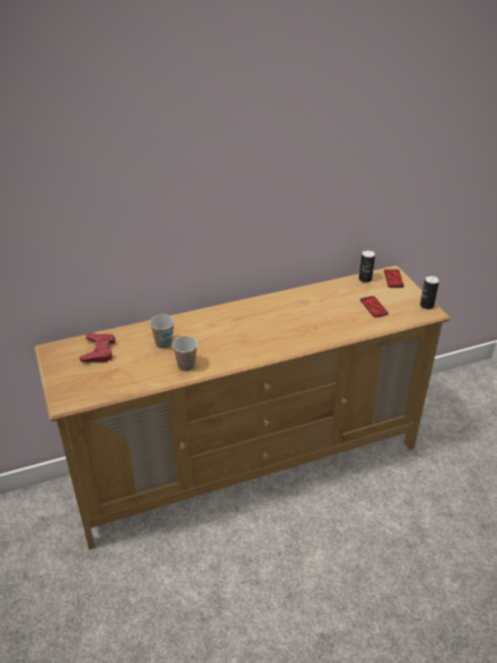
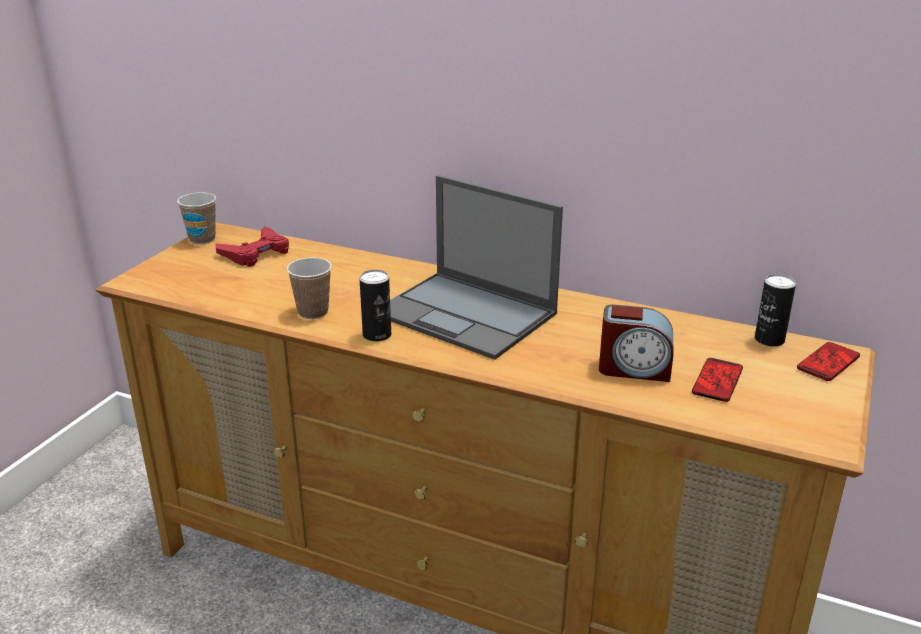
camera: 45 degrees right, 10 degrees down
cup [150,315,174,349] -> cup moved to [177,192,216,244]
can [420,275,439,309] -> can moved to [359,270,391,341]
none -> laptop [390,175,563,360]
none -> alarm clock [599,305,674,382]

